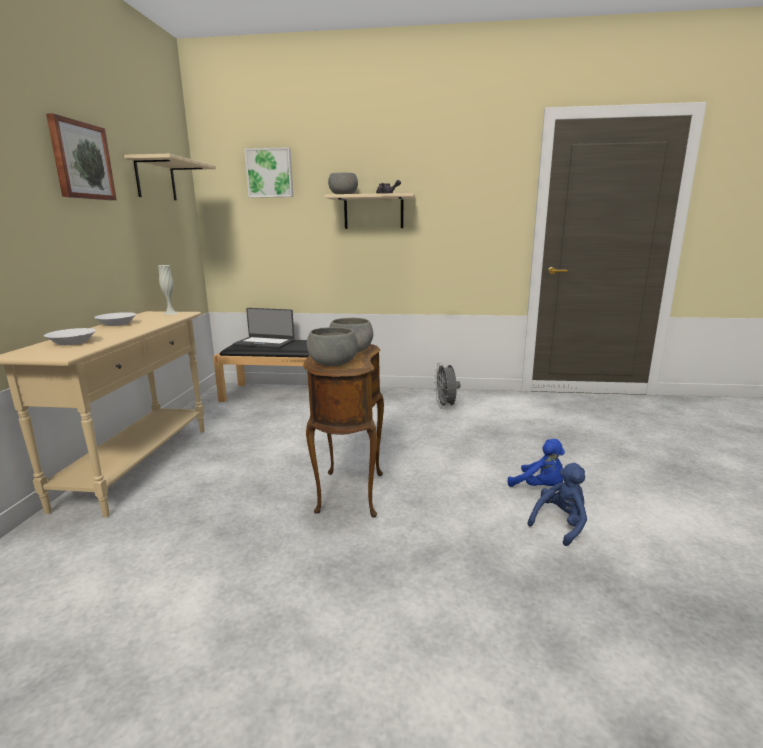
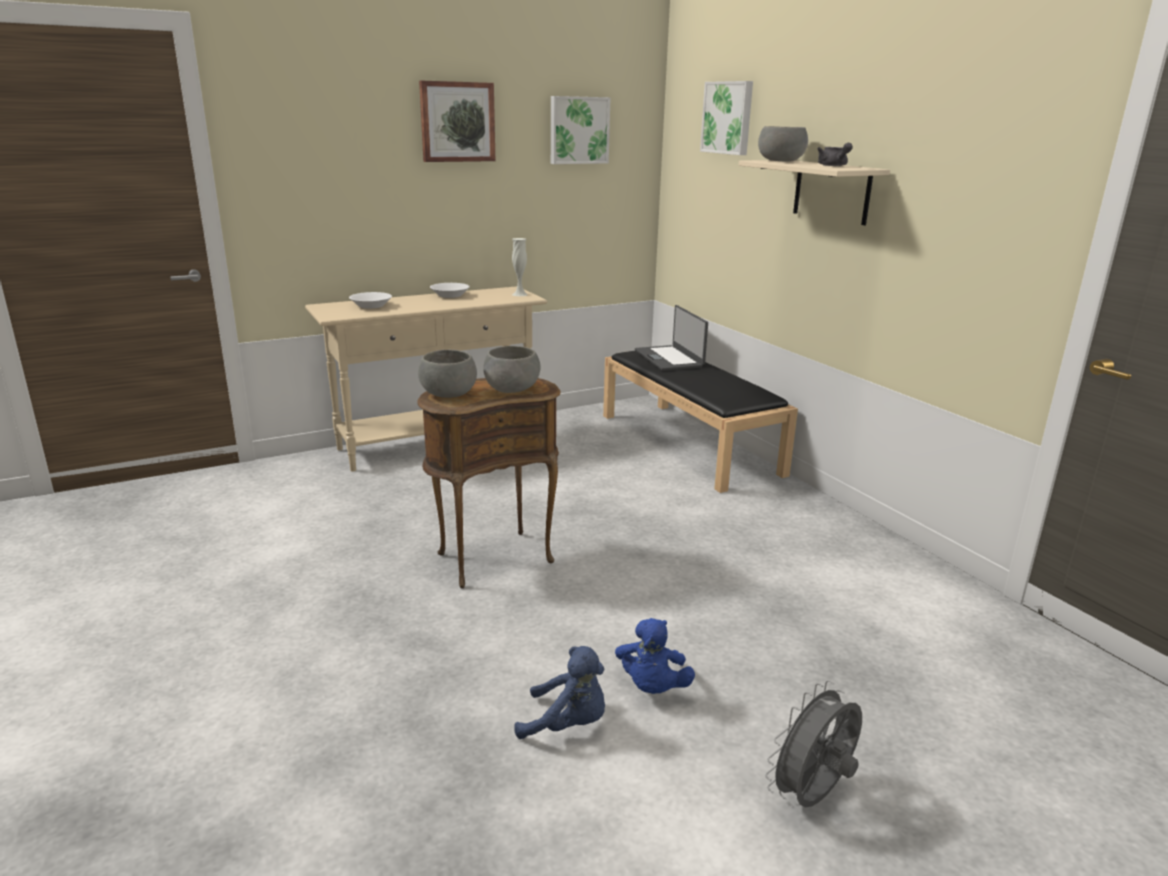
camera: 55 degrees right, 5 degrees up
beige shelf [124,154,216,200] -> picture [551,96,610,164]
grey fan [434,363,460,409] -> grey fan moved to [765,680,862,808]

